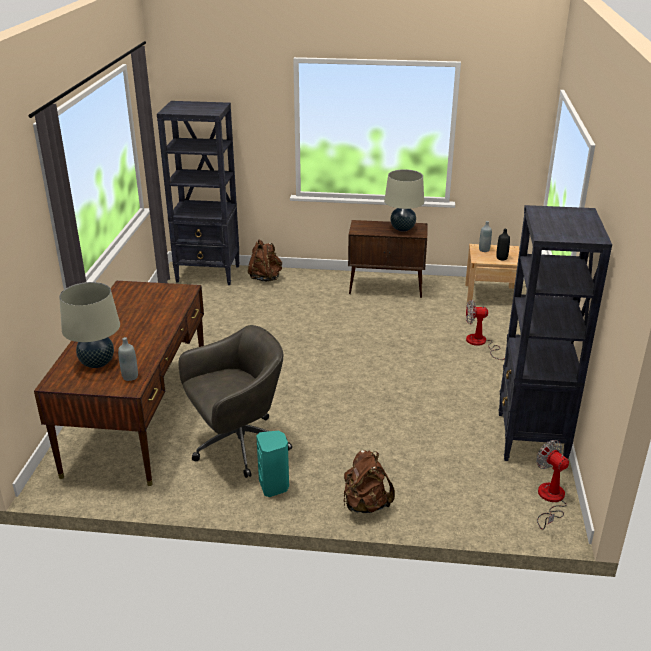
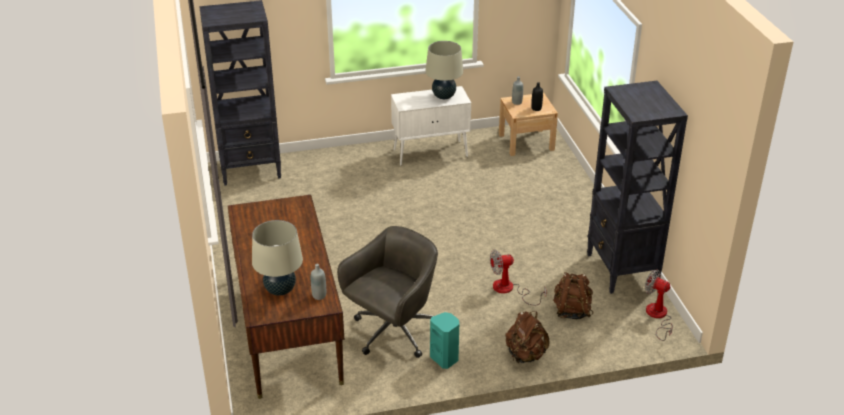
camera: 20 degrees left, 5 degrees up
brown backpack [248,240,282,282] -> brown backpack moved to [553,272,593,319]
brown cabinet [348,220,428,298] -> white cabinet [391,86,471,166]
fan [466,300,505,360] -> fan moved to [490,249,547,306]

